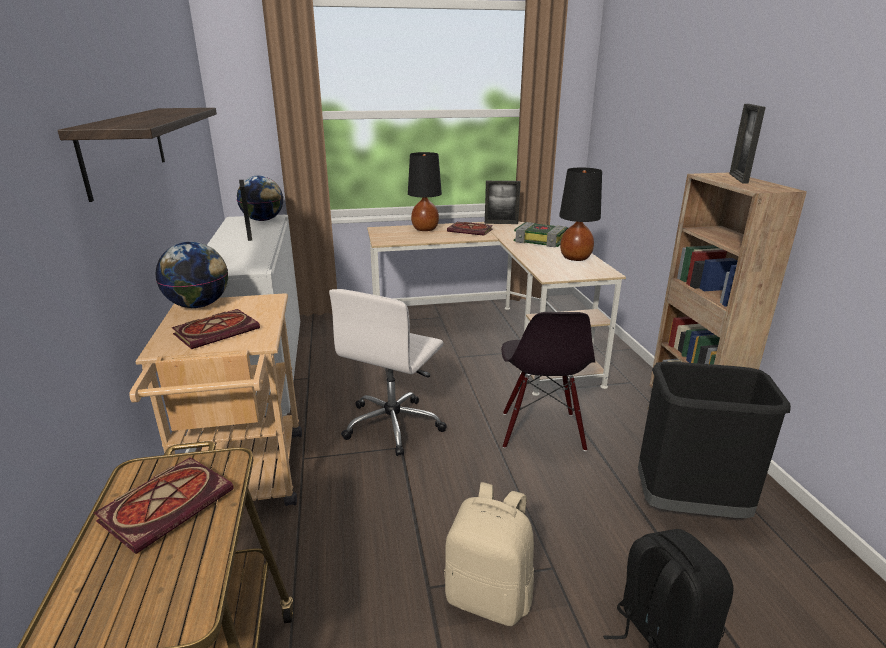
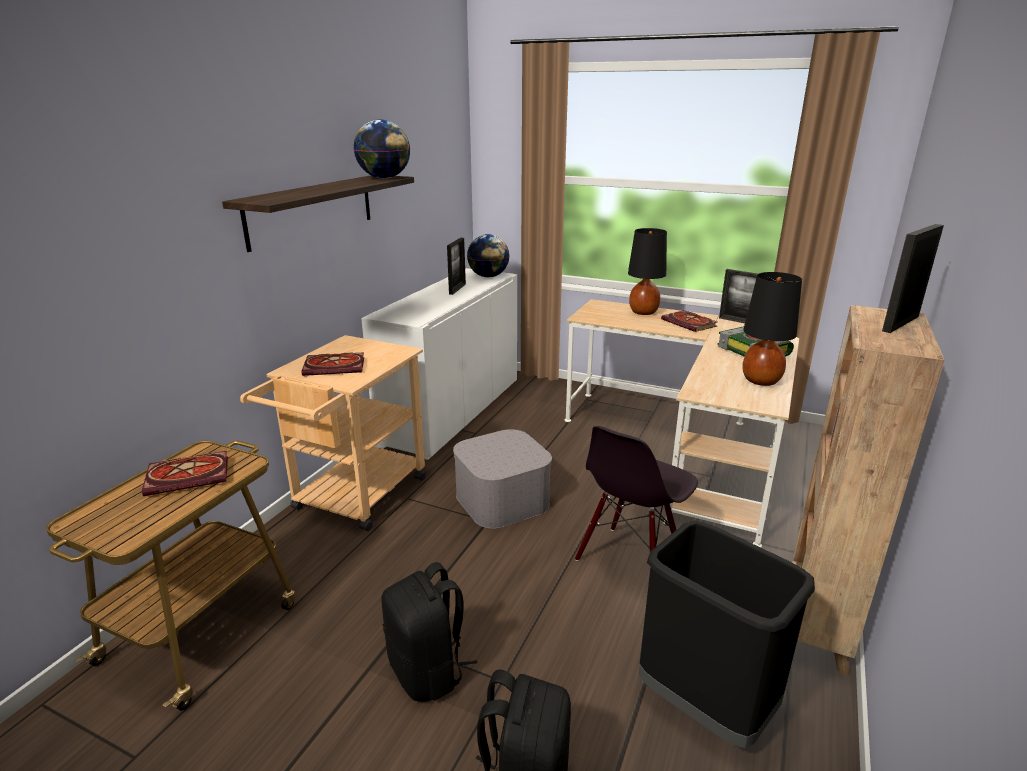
camera: 35 degrees right, 0 degrees up
globe [155,242,228,308] -> globe moved to [354,119,410,178]
white office chair [329,289,447,456] -> grey storage box [453,429,552,529]
beige backpack [444,482,534,626] -> black backpack [381,562,477,702]

